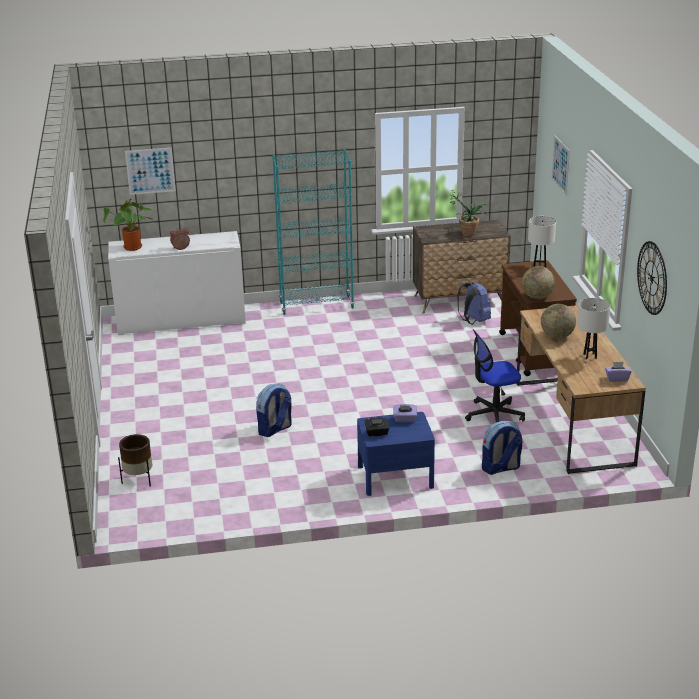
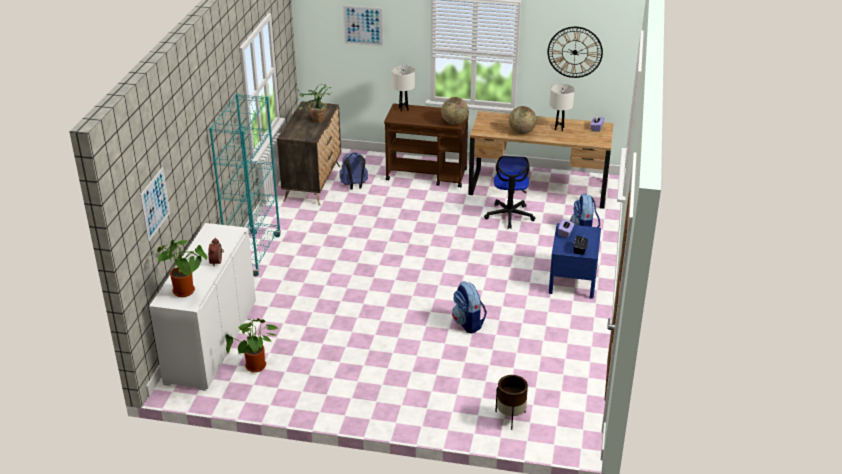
camera: 70 degrees left, 5 degrees up
none -> potted plant [225,318,278,372]

